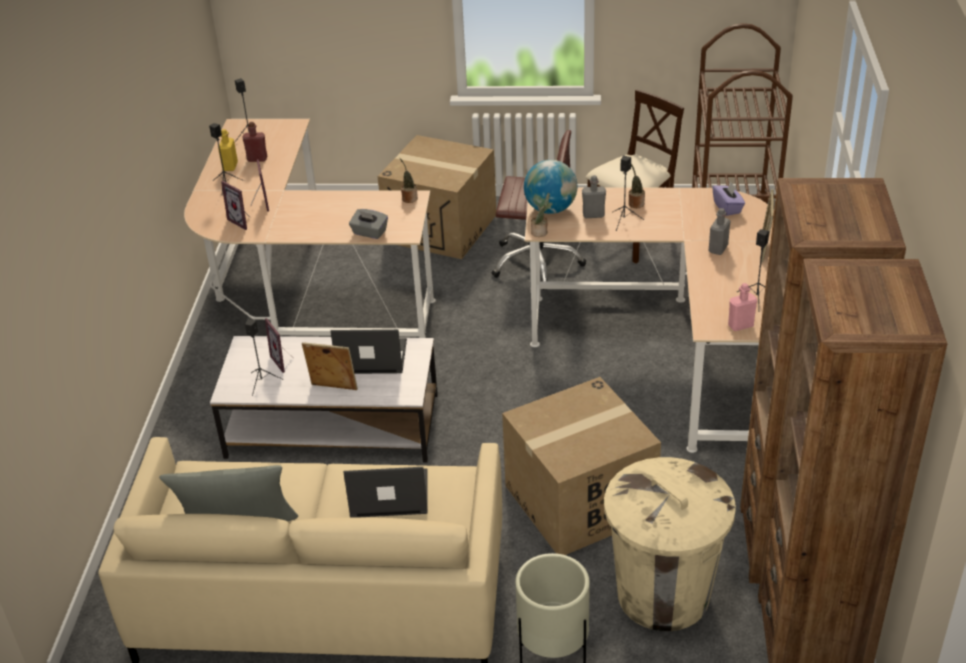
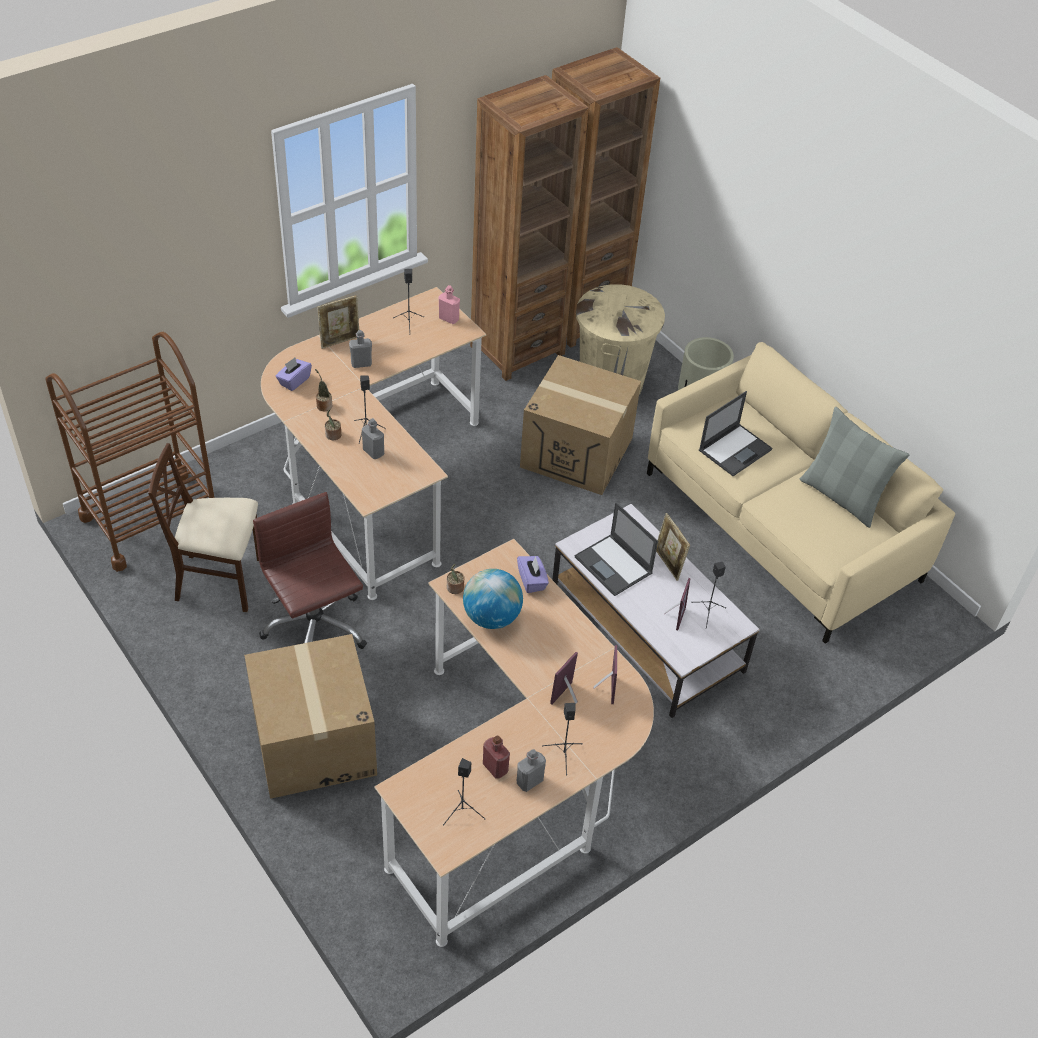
camera: 135 degrees left, 10 degrees up
yellow bottle [218,129,238,171] -> grey bottle [517,749,546,792]
laptop [343,467,428,518] -> laptop turned 90 degrees counterclockwise [699,391,772,476]
grey tissue box [349,209,388,239] -> purple tissue box [517,556,549,593]
globe [524,160,577,214] -> globe moved to [463,569,523,629]
potted plant [531,193,550,237] -> potted plant moved to [315,369,332,411]

